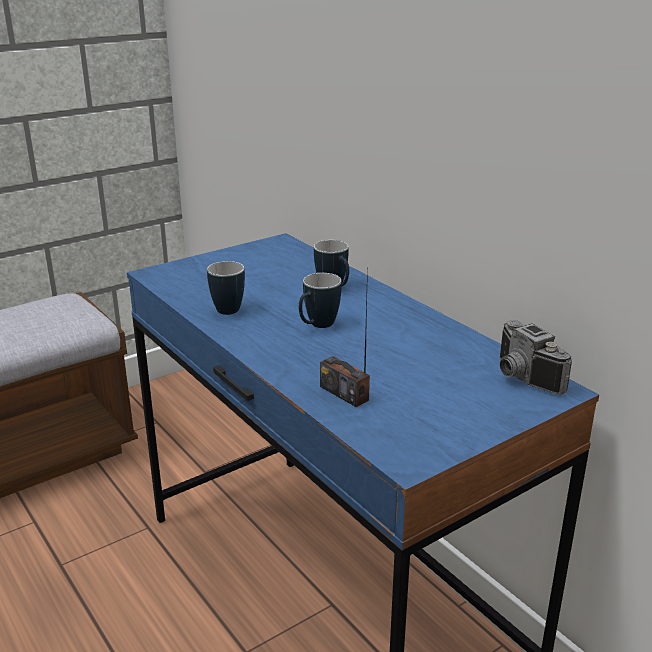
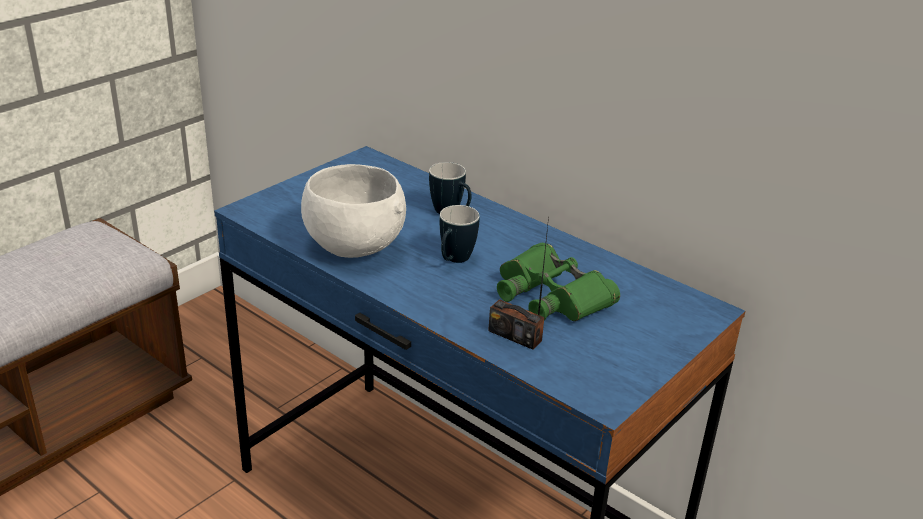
camera: 15 degrees left, 5 degrees up
mug [207,261,245,315] -> white bowl [301,164,406,258]
camera [500,320,572,395] -> none
none -> green binoculars [497,243,620,321]

